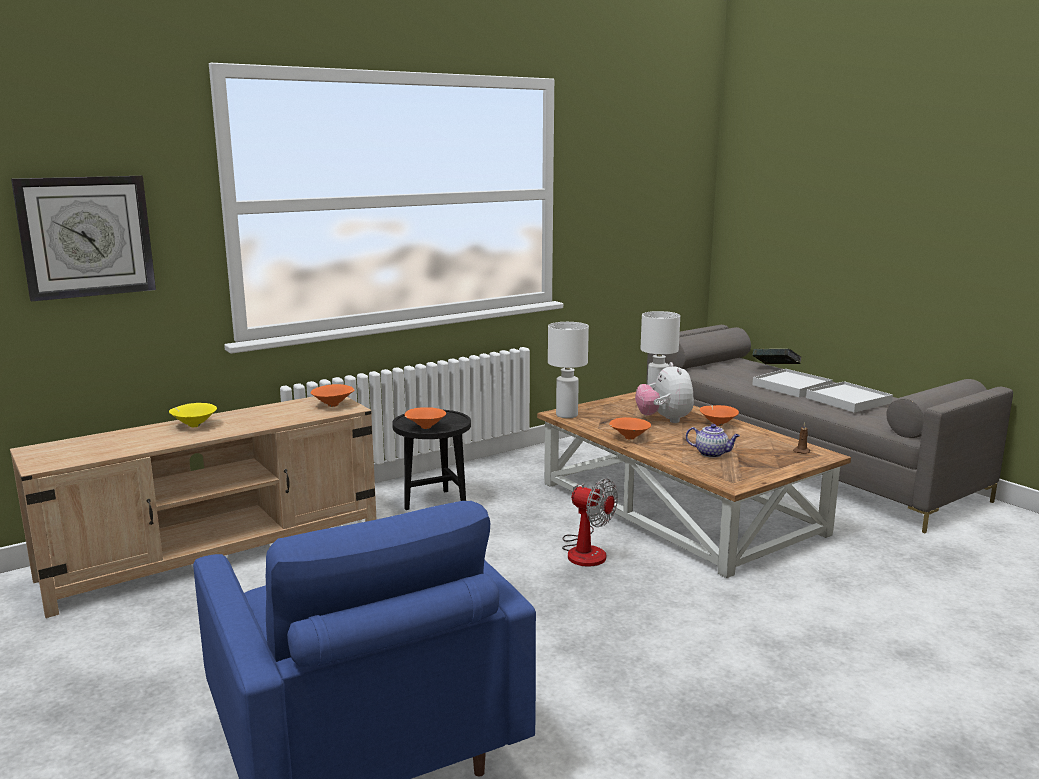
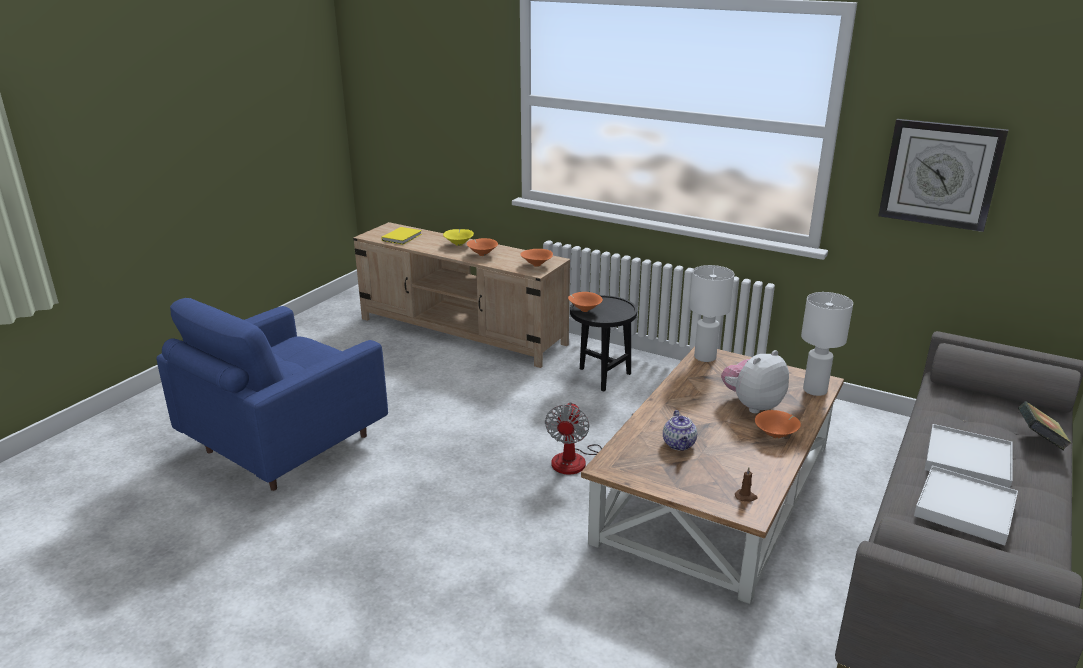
camera: 65 degrees right, 10 degrees up
wall clock [11,176,156,301] -> wall clock moved to [878,119,1008,232]
orange bowl [609,417,651,439] -> orange bowl moved to [467,238,498,256]
none -> yellow book [382,227,422,245]

